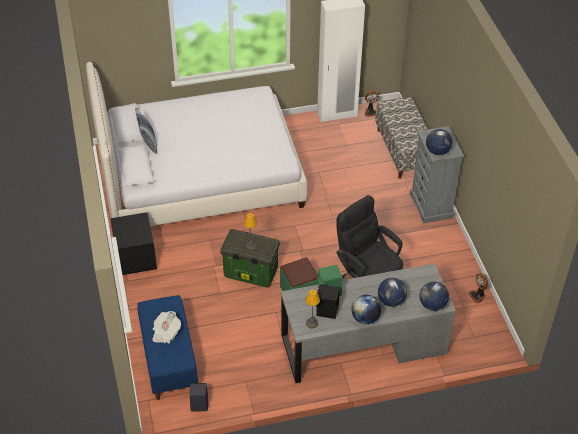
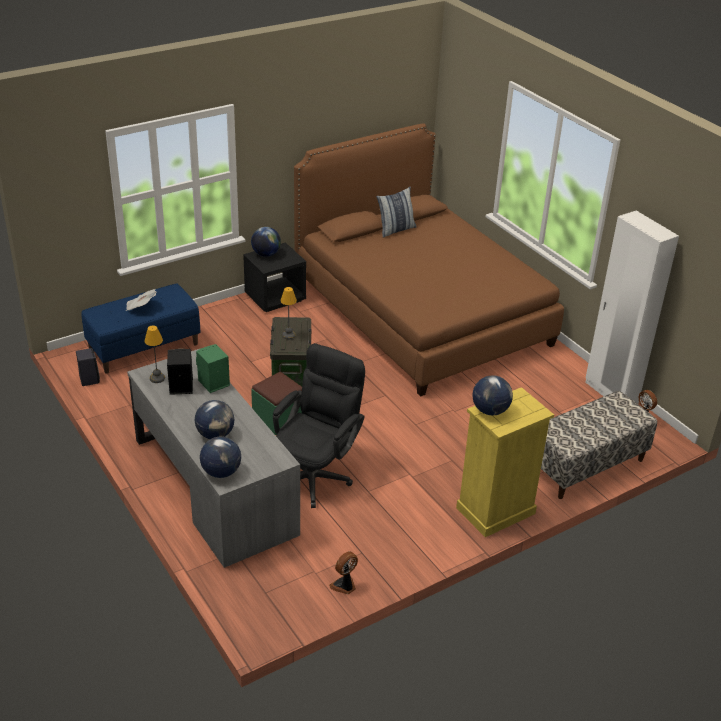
camera: 70 degrees right, 10 degrees down
white bed [86,62,307,226] -> brown bed [294,123,564,397]
globe [352,295,381,324] -> globe moved to [251,227,281,257]
grey dresser [410,126,464,223] -> yellow dresser [456,387,554,537]

